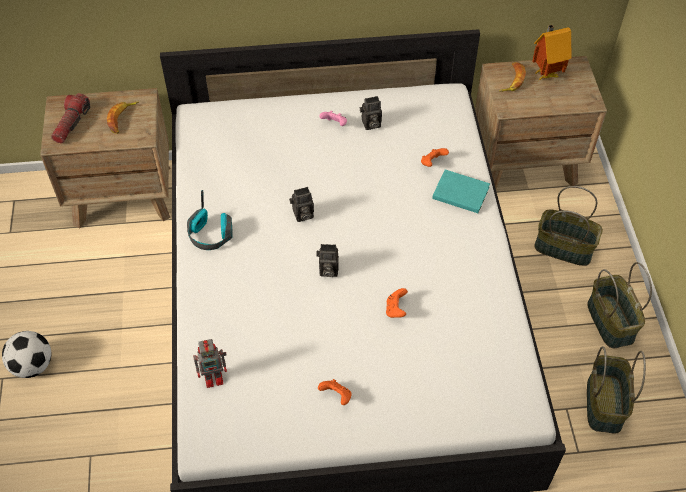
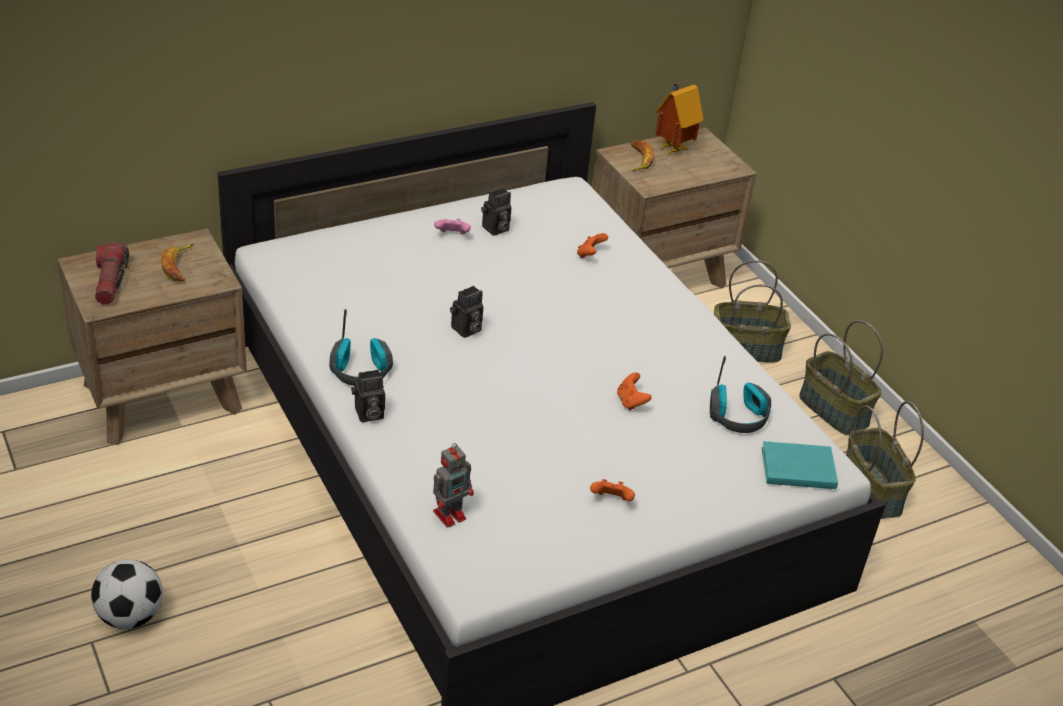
camera: 25 degrees left, 15 degrees down
camera [316,244,339,277] -> camera moved to [351,370,385,422]
turquoise book [432,170,490,213] -> turquoise book moved to [762,441,838,489]
none -> headphones [710,356,771,433]

